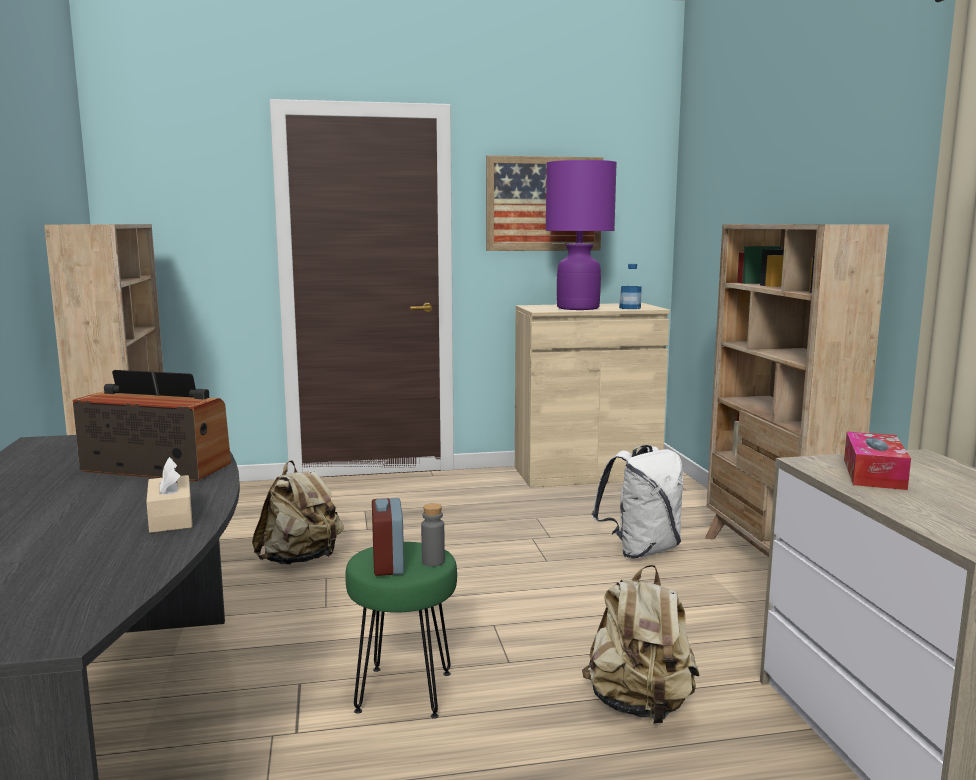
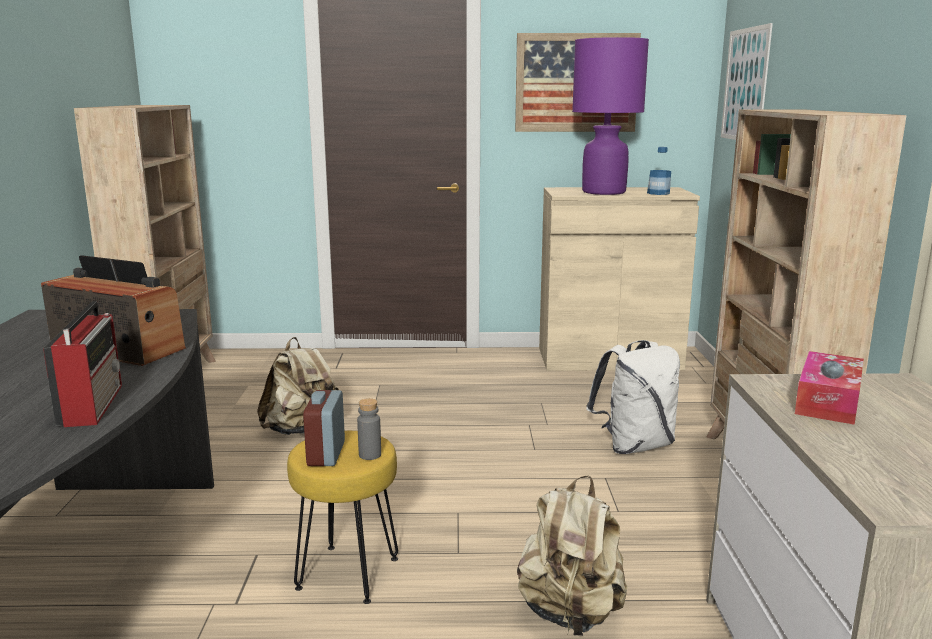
camera: 10 degrees right, 5 degrees up
beige tissue box [146,457,193,533] -> radio [43,301,122,427]
green stool [345,542,457,719] -> yellow stool [287,431,398,604]
none -> picture [721,23,773,140]

